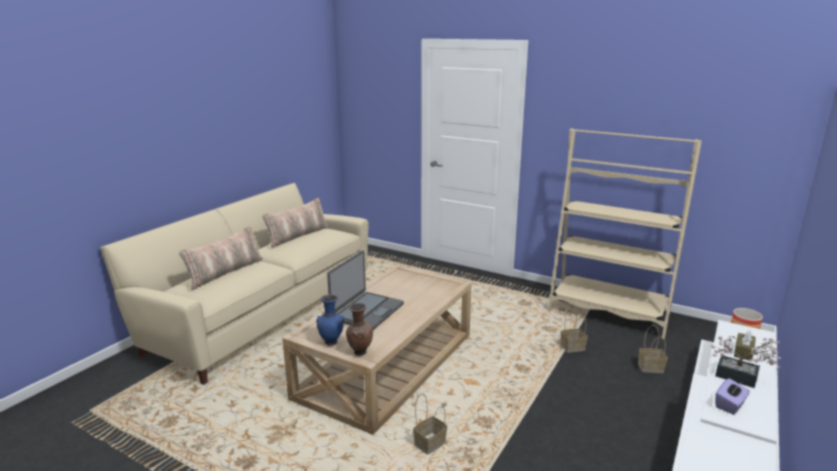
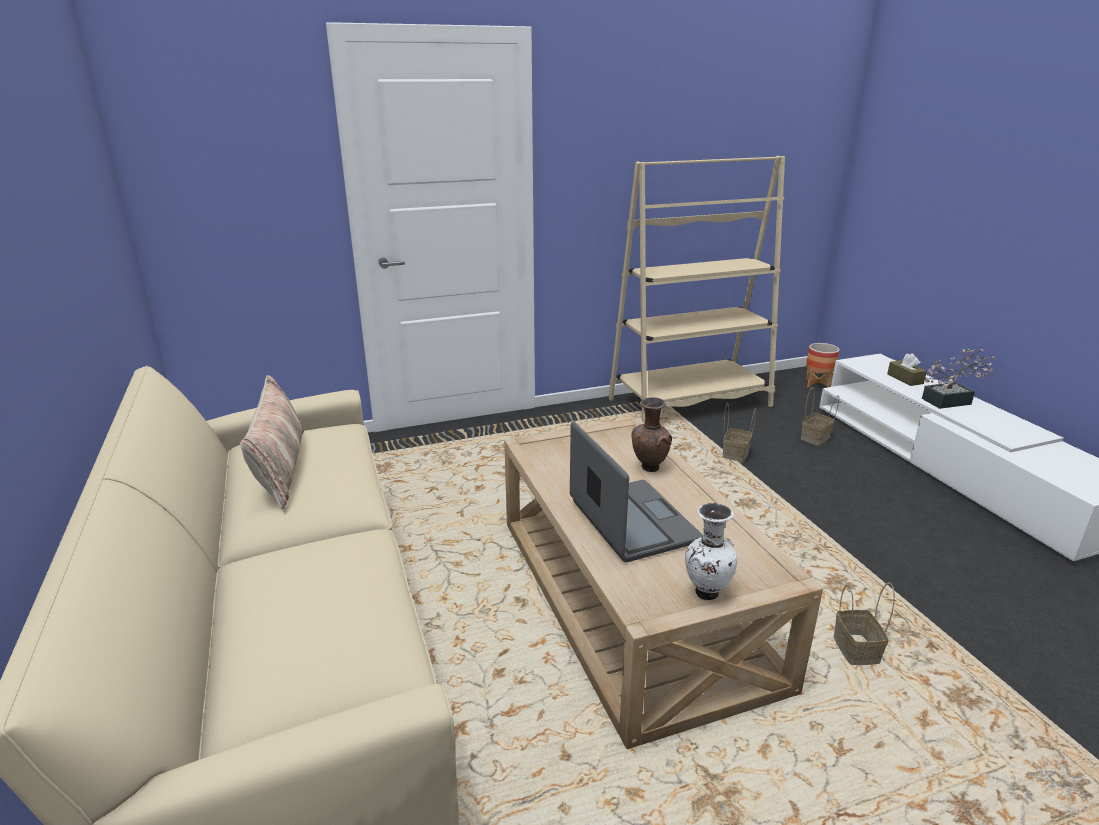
camera: 50 degrees left, 5 degrees up
pillow [179,226,263,290] -> none
blue vase [316,295,344,346] -> white vase [685,503,737,600]
brown vase [346,303,373,356] -> brown vase moved to [631,397,672,472]
purple tissue box [715,378,750,415] -> none

